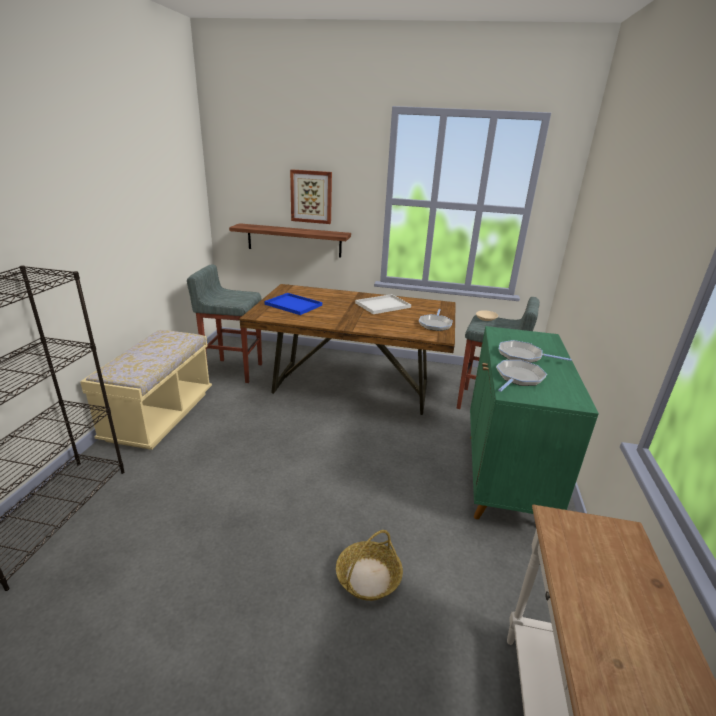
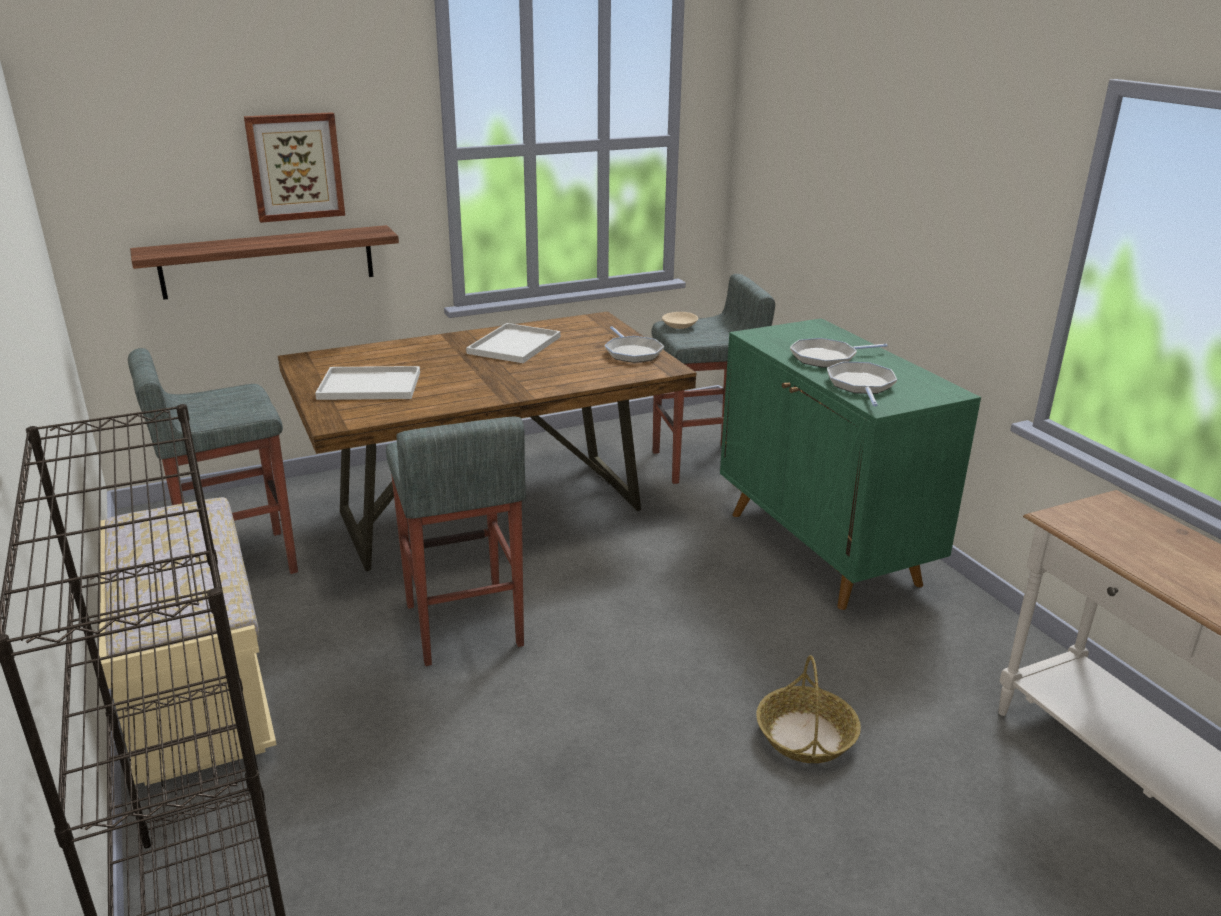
camera: 35 degrees left, 0 degrees up
blue tray [264,293,322,315] -> white tray [315,366,420,400]
none -> grey stool [386,417,526,666]

